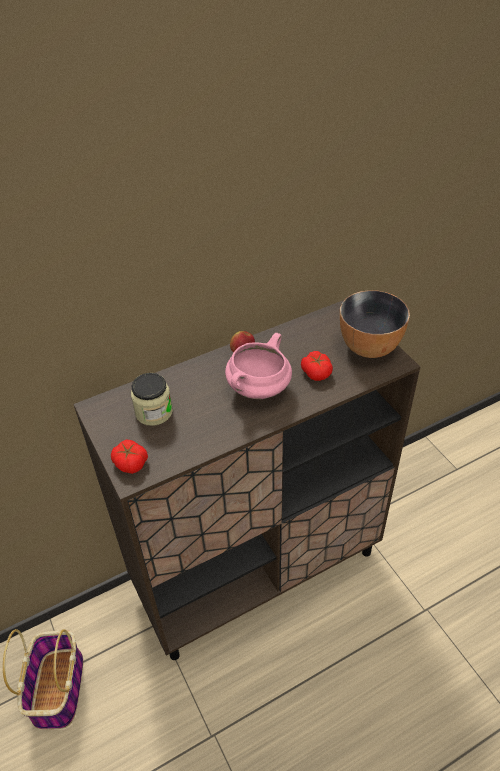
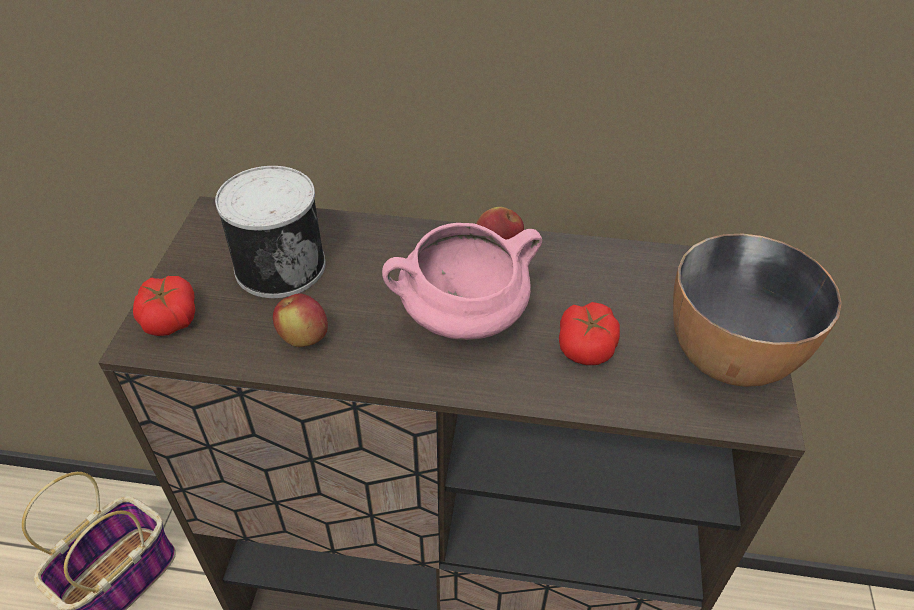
camera: 35 degrees right, 0 degrees up
jar [131,373,173,426] -> can [215,166,326,298]
none -> apple [273,293,328,347]

